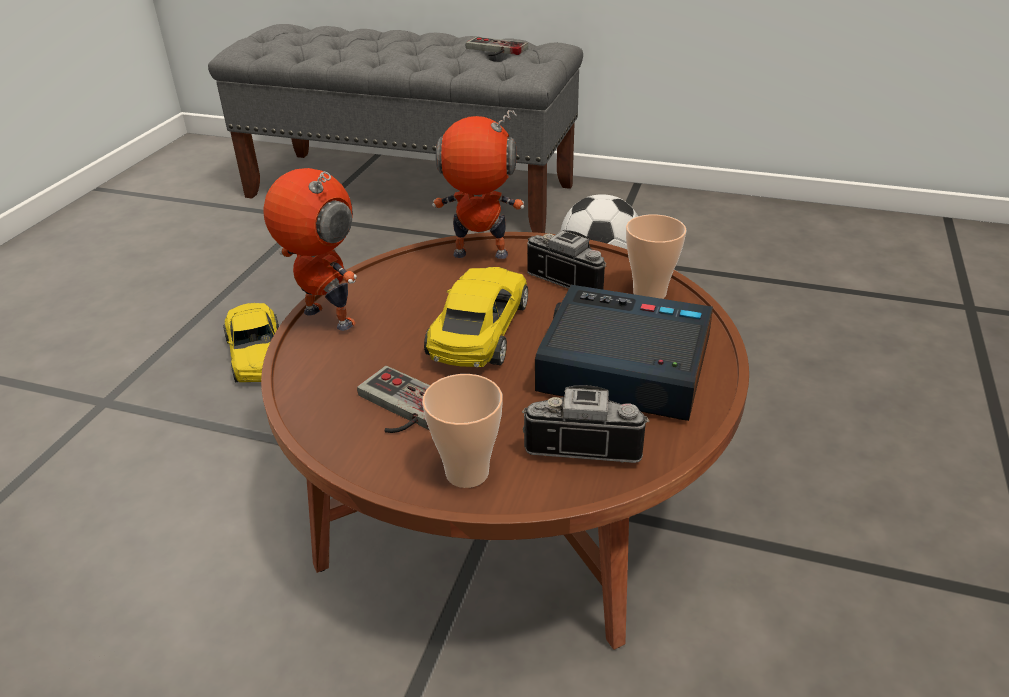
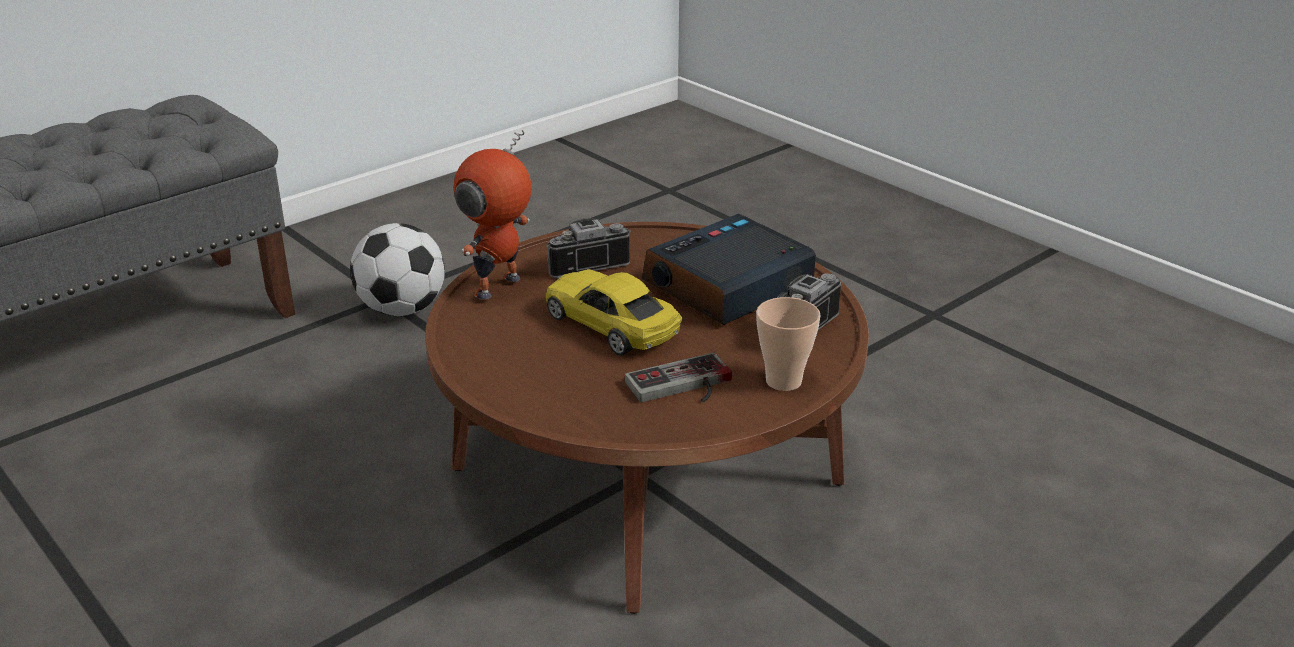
camera: 60 degrees left, 5 degrees down
yellow toy car [223,303,279,382] -> none
toy robot [264,168,357,331] -> none
game controller [466,37,528,56] -> none
cup [626,214,687,299] -> none

